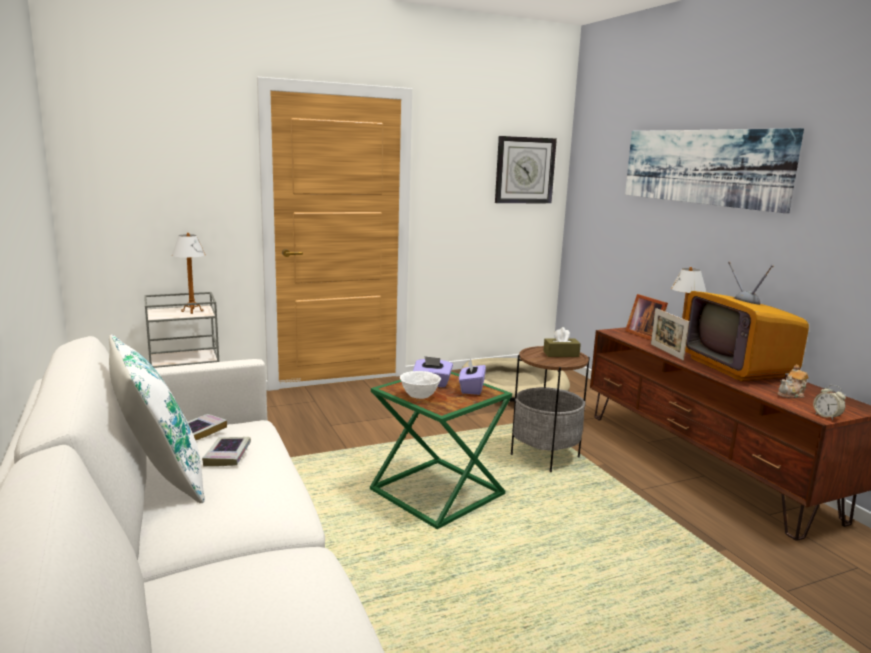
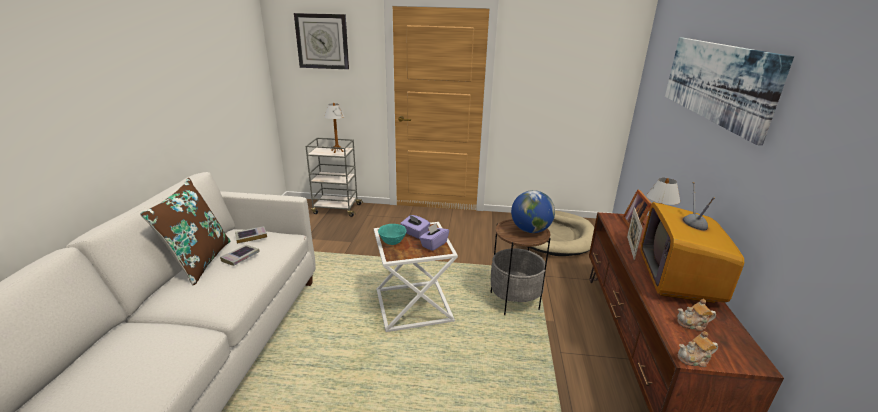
camera: 30 degrees right, 10 degrees up
white pillow [109,335,205,503] -> brown pillow [140,178,231,285]
green side table [370,372,512,529] -> white side table [374,222,458,332]
white bowl [400,371,441,399] -> turquoise bowl [378,224,407,245]
wall clock [495,136,557,203] -> wall clock moved to [294,13,349,70]
brown tissue box [543,327,581,357] -> globe [511,190,555,233]
alarm clock [813,385,846,420] -> teapot [678,331,718,367]

